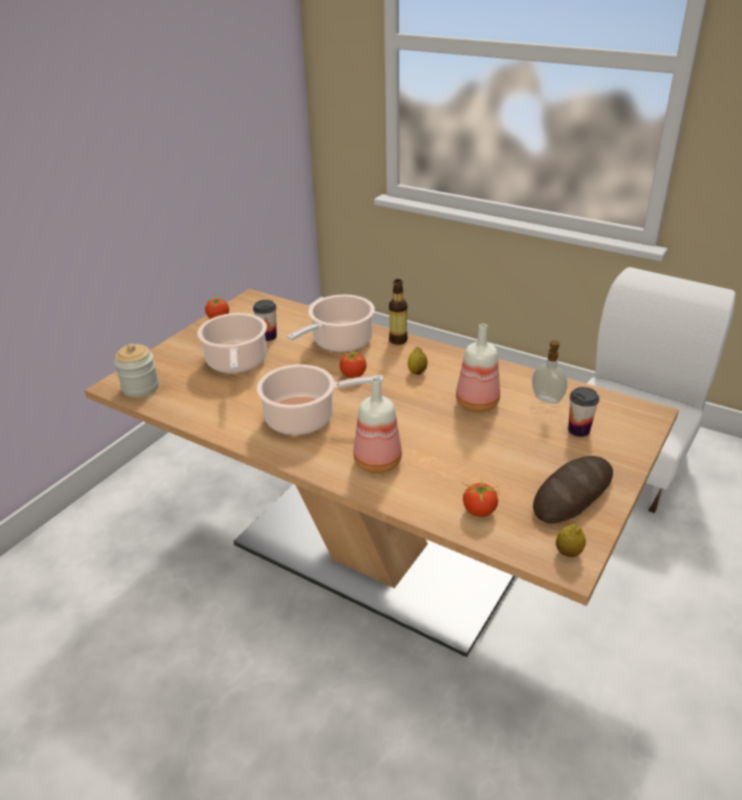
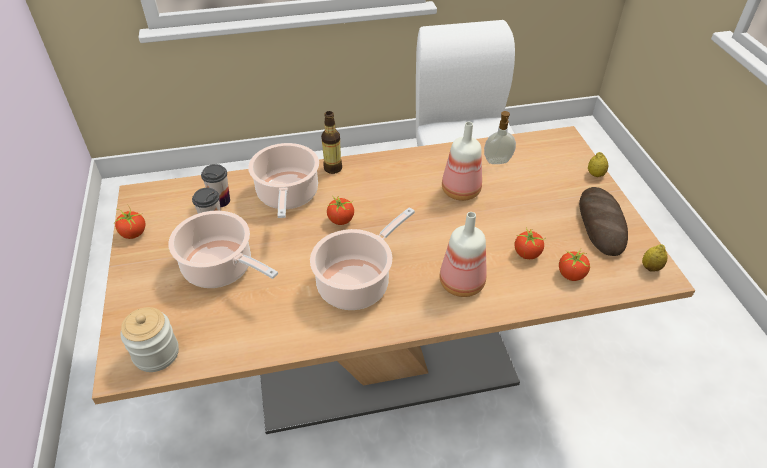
camera: 45 degrees left, 10 degrees up
lemon [408,347,427,375] -> lemon moved to [588,152,608,177]
cup [568,387,600,437] -> cup moved to [201,164,230,207]
none -> tomato [514,228,544,259]

